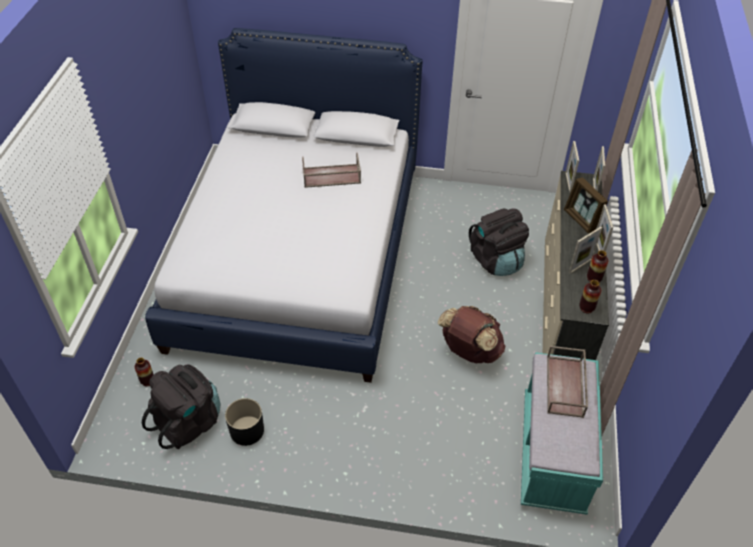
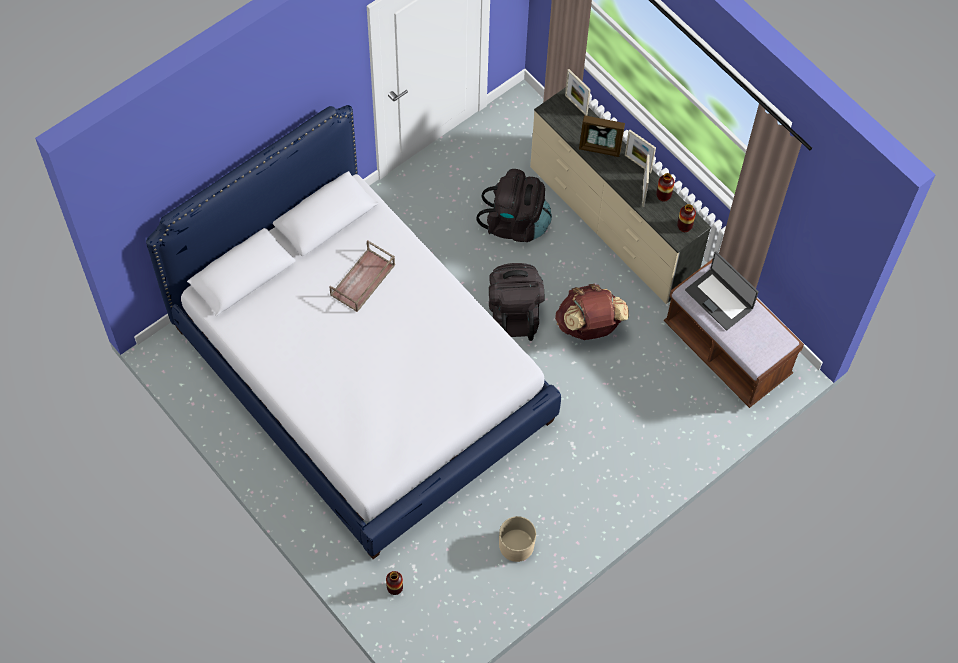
camera: 50 degrees left, 15 degrees up
black backpack [142,365,220,449] -> black backpack moved to [489,263,544,341]
black planter [225,398,264,446] -> beige planter [499,516,536,562]
turquoise bench [521,352,603,515] -> brown bench [664,259,804,408]
brown tray [547,346,588,418] -> laptop [685,252,758,330]
picture frame [566,141,579,192] -> none

